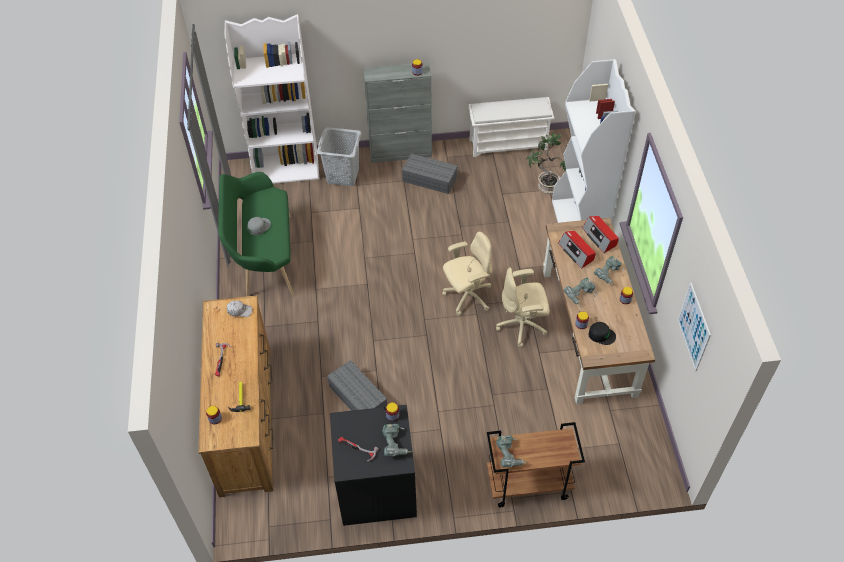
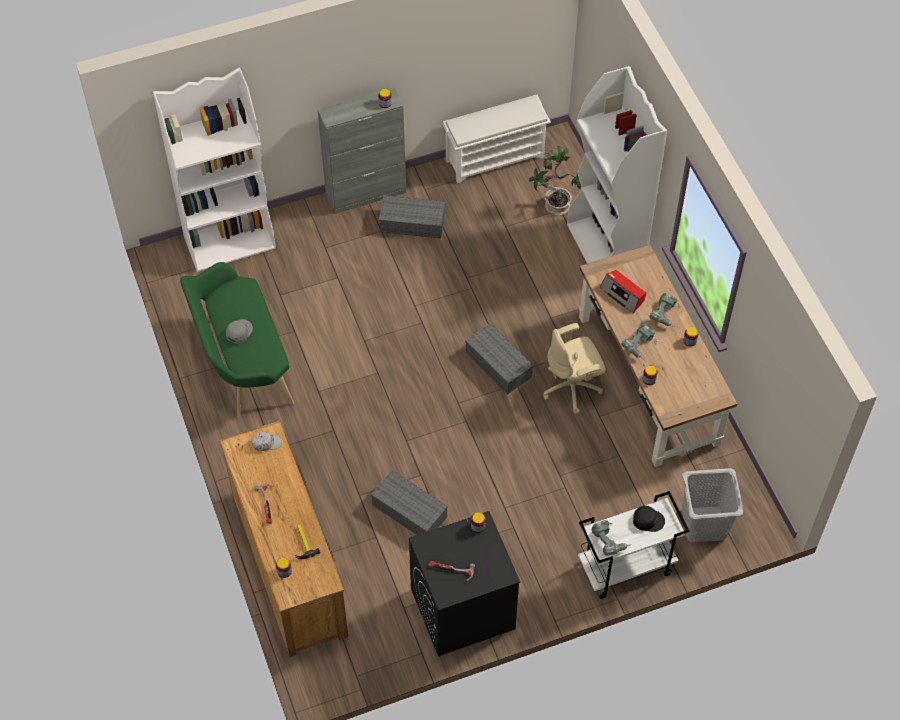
camera: 15 degrees left, 5 degrees up
grey laundry basket [317,127,362,186] -> grey laundry basket moved to [682,468,743,543]
power drill [382,424,412,457] -> none
beige office chair [442,232,493,316] -> grey storage box [465,323,533,395]
brown cart [487,422,585,507] -> white cart [578,491,690,599]
radio [582,216,619,253] -> none
black cap [588,322,616,345] -> black cap moved to [633,506,665,532]
picture [678,283,711,371] -> none

